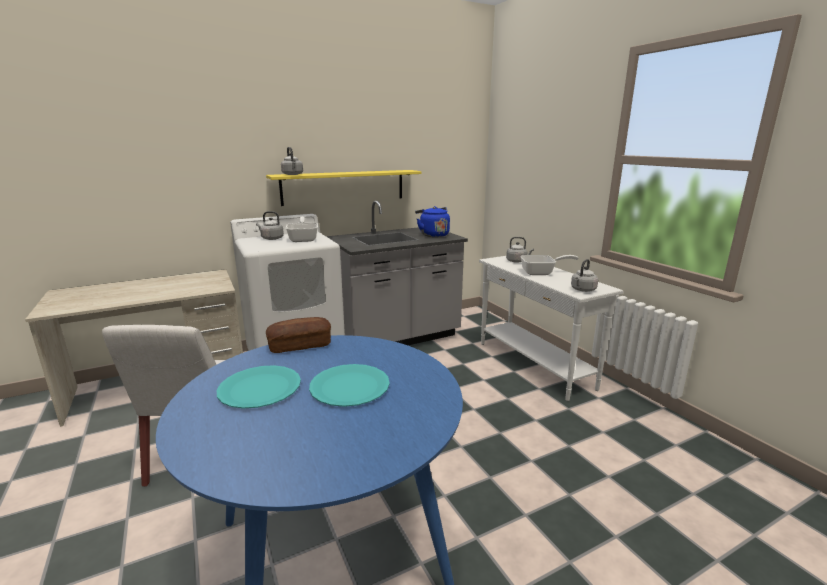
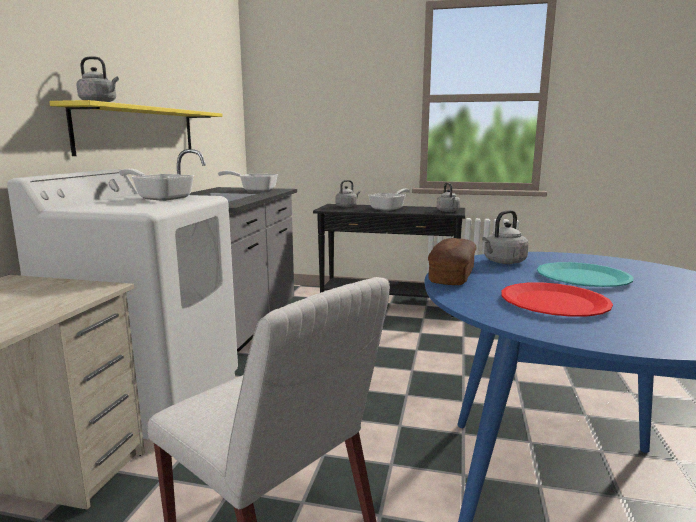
camera: 50 degrees left, 5 degrees down
turquoise plate [216,365,301,409] -> red plate [501,282,613,317]
grey kettle [256,211,284,240] -> grey kettle moved to [482,210,529,264]
blue kettle [415,206,450,237] -> frying pan [218,171,278,192]
white console table [479,256,623,401] -> black console table [313,204,465,318]

